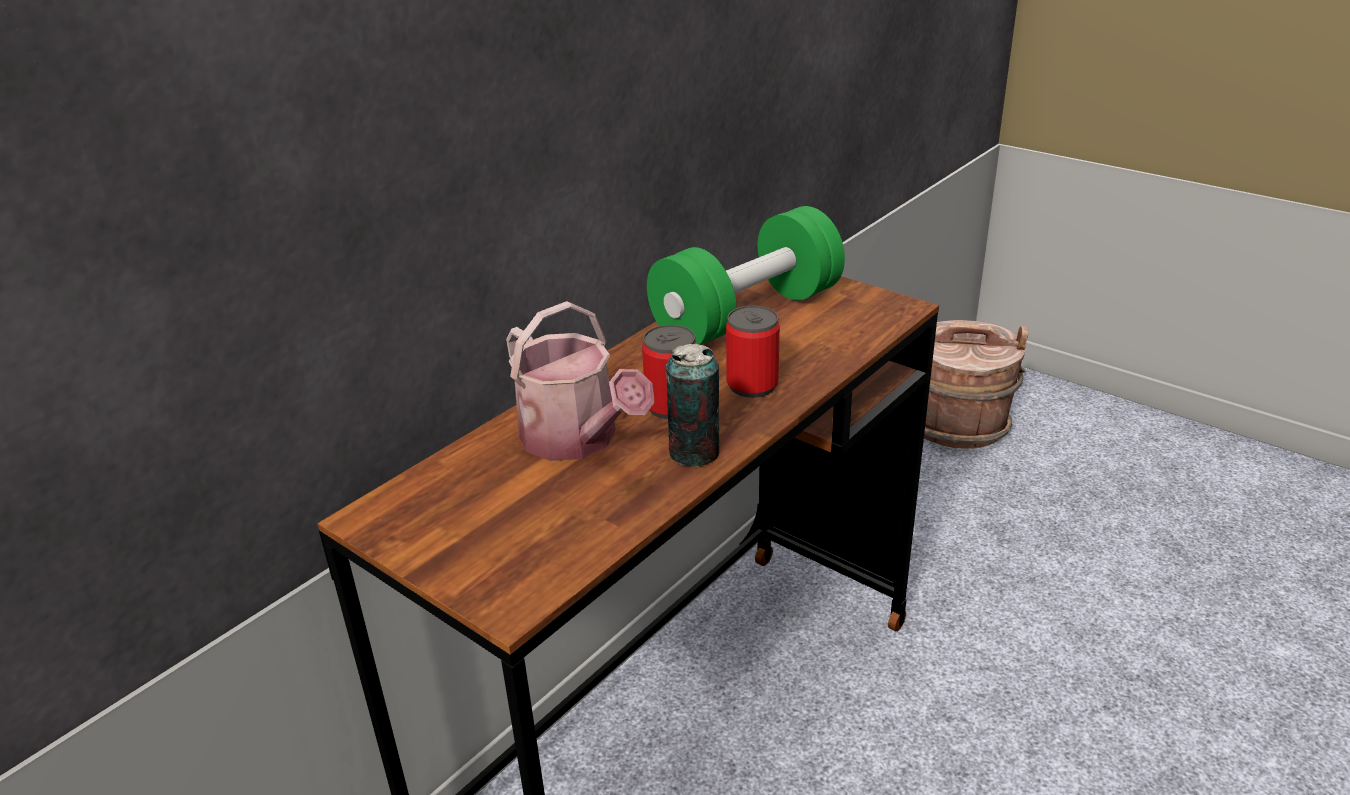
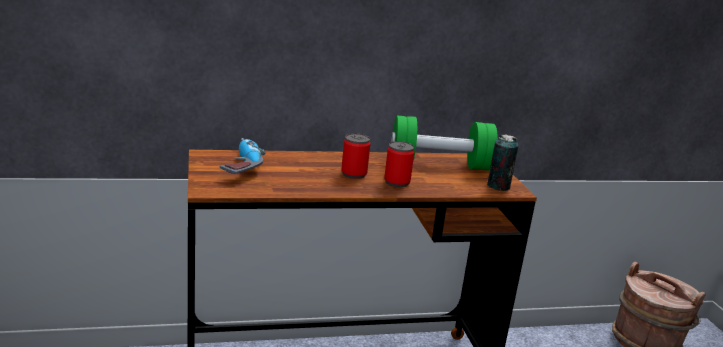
camera: 35 degrees right, 10 degrees down
watering can [506,301,655,461] -> none
can [665,344,719,467] -> can moved to [487,134,519,191]
none -> power drill [220,138,265,174]

